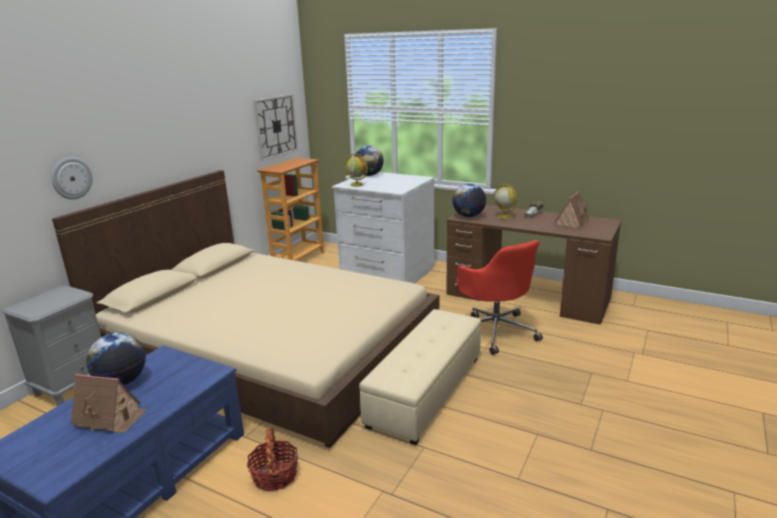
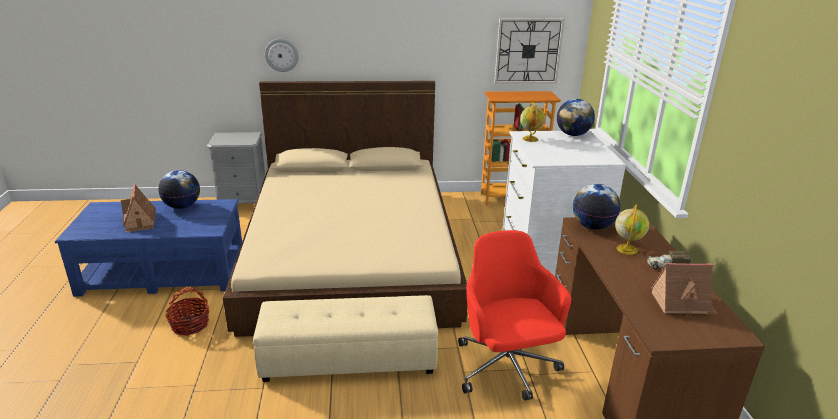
camera: 55 degrees right, 5 degrees up
red office chair [457,240,543,355] -> red office chair turned 135 degrees clockwise [458,230,571,401]

